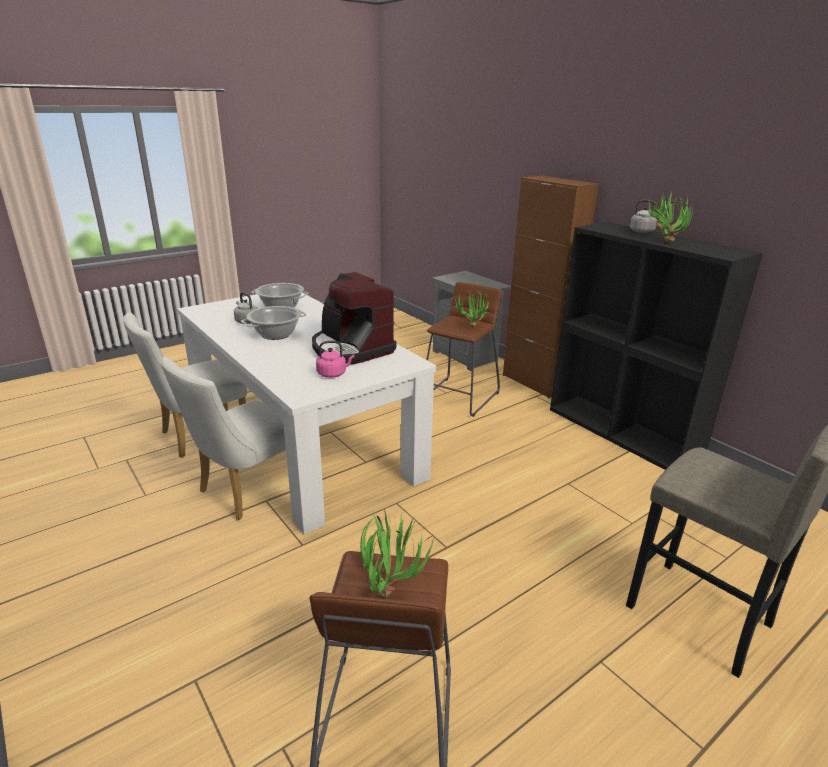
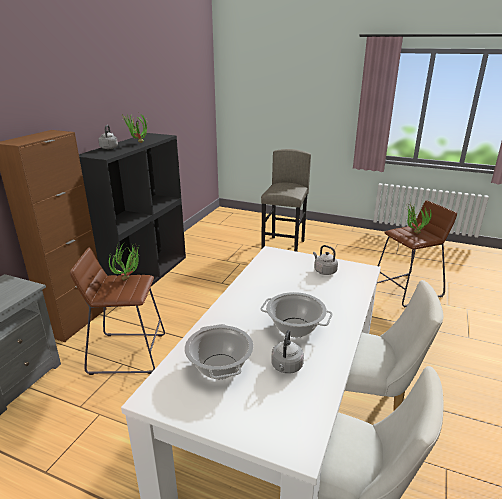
camera: 120 degrees left, 0 degrees up
coffee machine [312,272,396,364] -> none
pink kettle [316,341,354,378] -> grey kettle [313,245,338,275]

